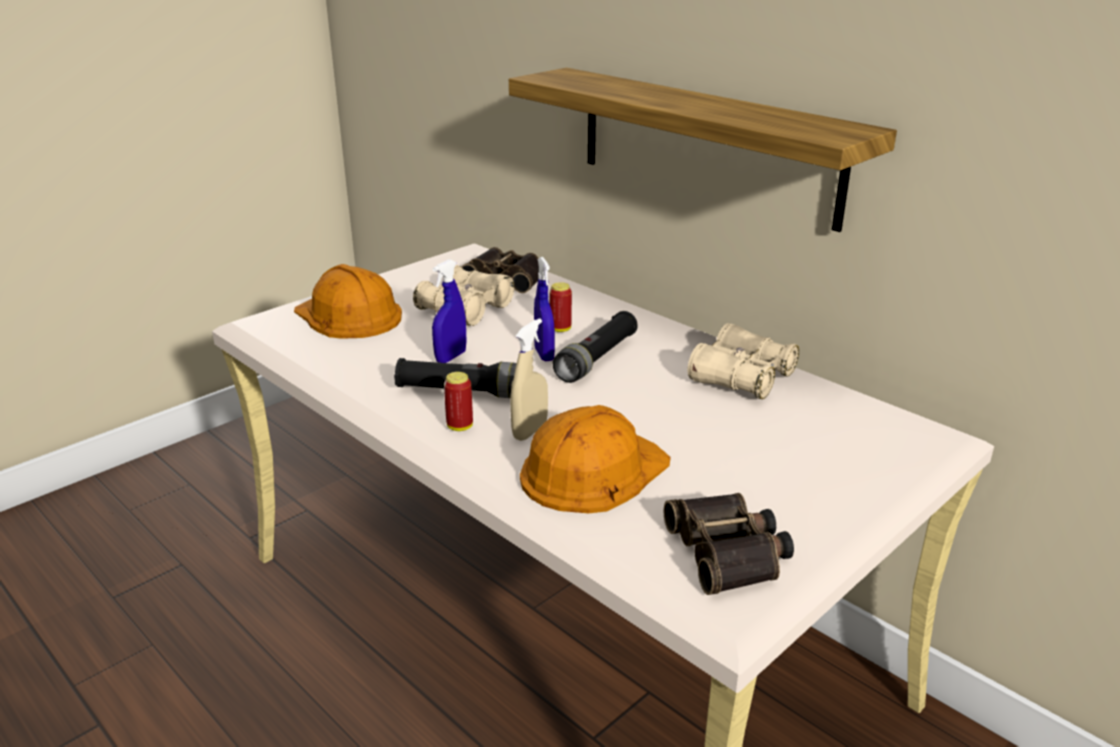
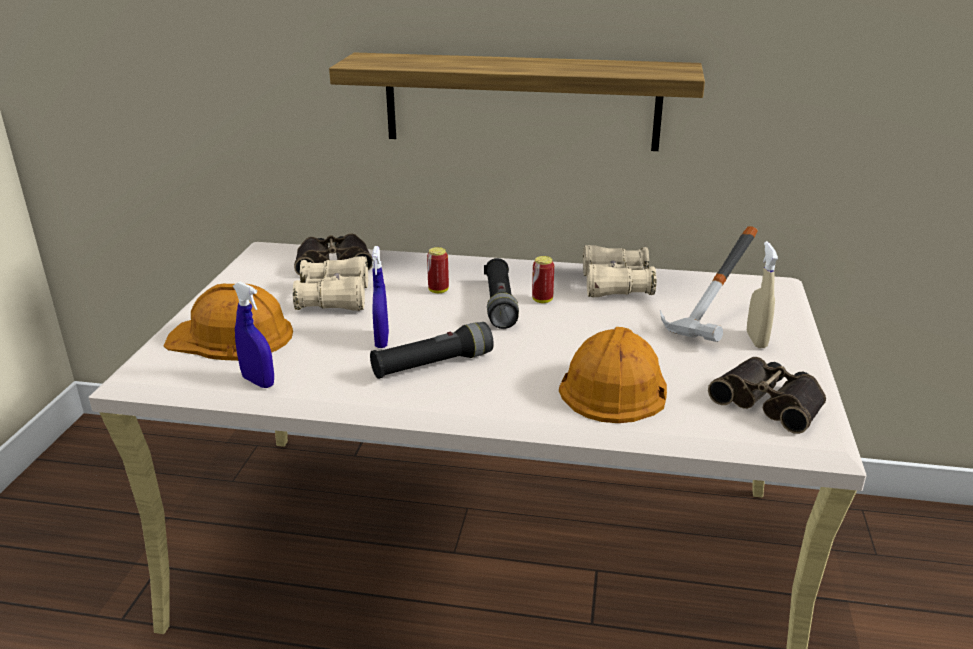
camera: 35 degrees left, 0 degrees up
can [444,372,473,431] -> can moved to [532,256,554,303]
beige spray bottle [510,318,548,441] -> beige spray bottle moved to [747,241,778,348]
blue spray bottle [534,257,555,361] -> blue spray bottle moved to [233,282,274,388]
none -> hammer [660,226,758,342]

